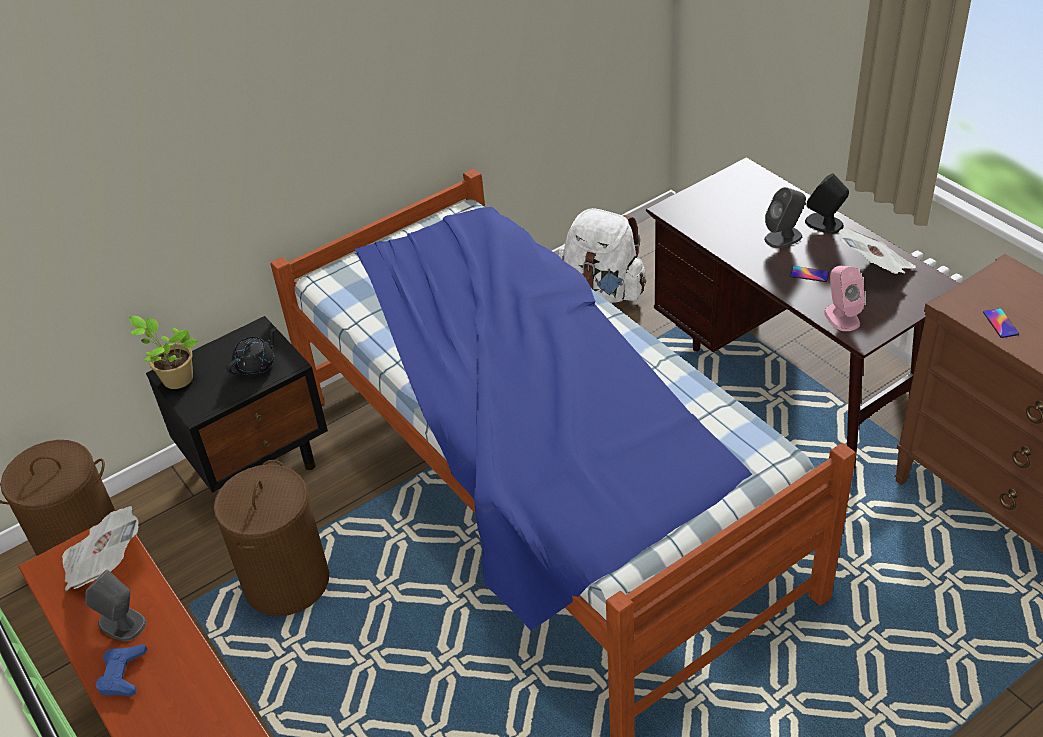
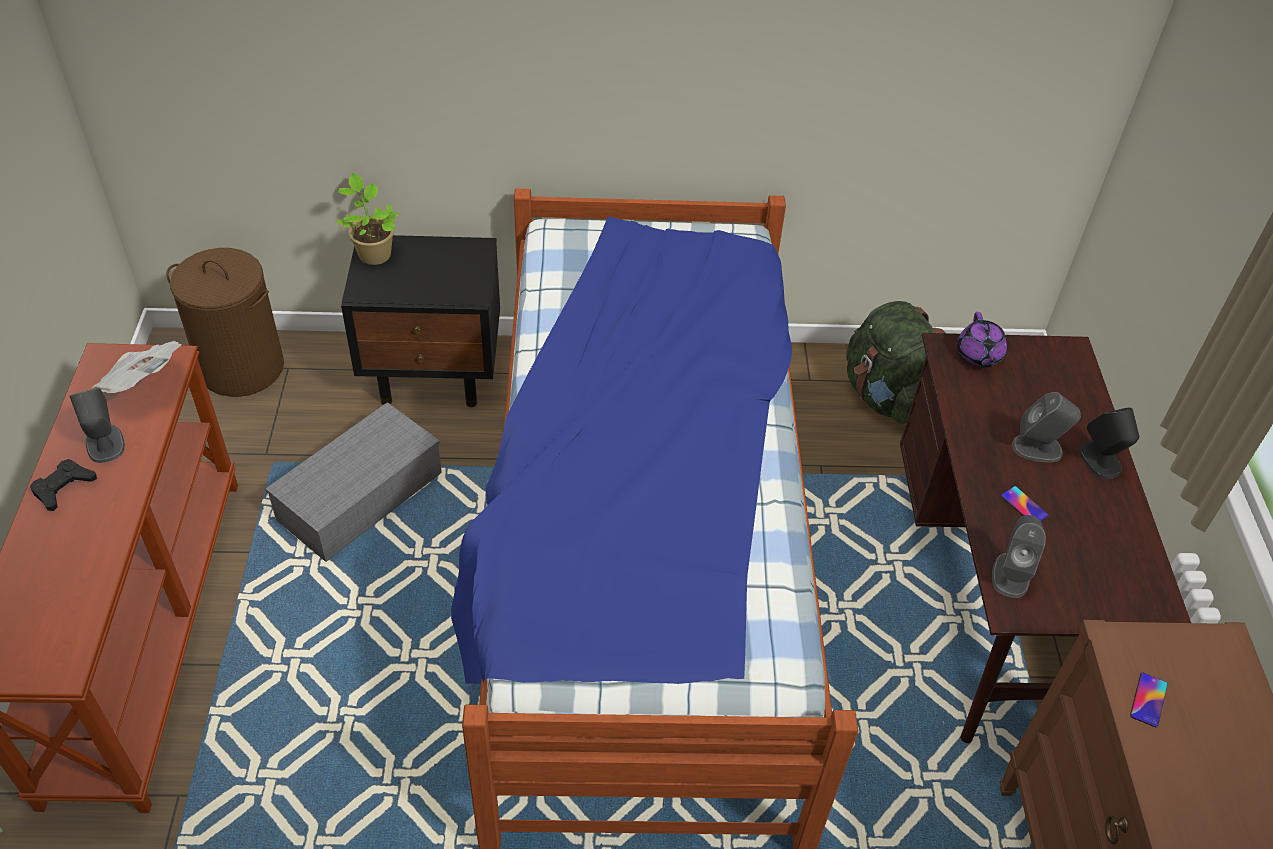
camera: 30 degrees right, 5 degrees up
blue game controller [96,644,147,696] -> black game controller [30,459,97,511]
brown laundry basket [213,460,329,616] -> grey storage box [266,402,442,562]
black teapot [226,327,276,376] -> none
white backpack [558,208,646,303] -> green backpack [846,301,945,424]
pink speaker [824,266,865,331] -> grey speaker [992,515,1046,598]
newspaper [839,228,916,274] -> none
none -> purple teapot [957,312,1007,367]

